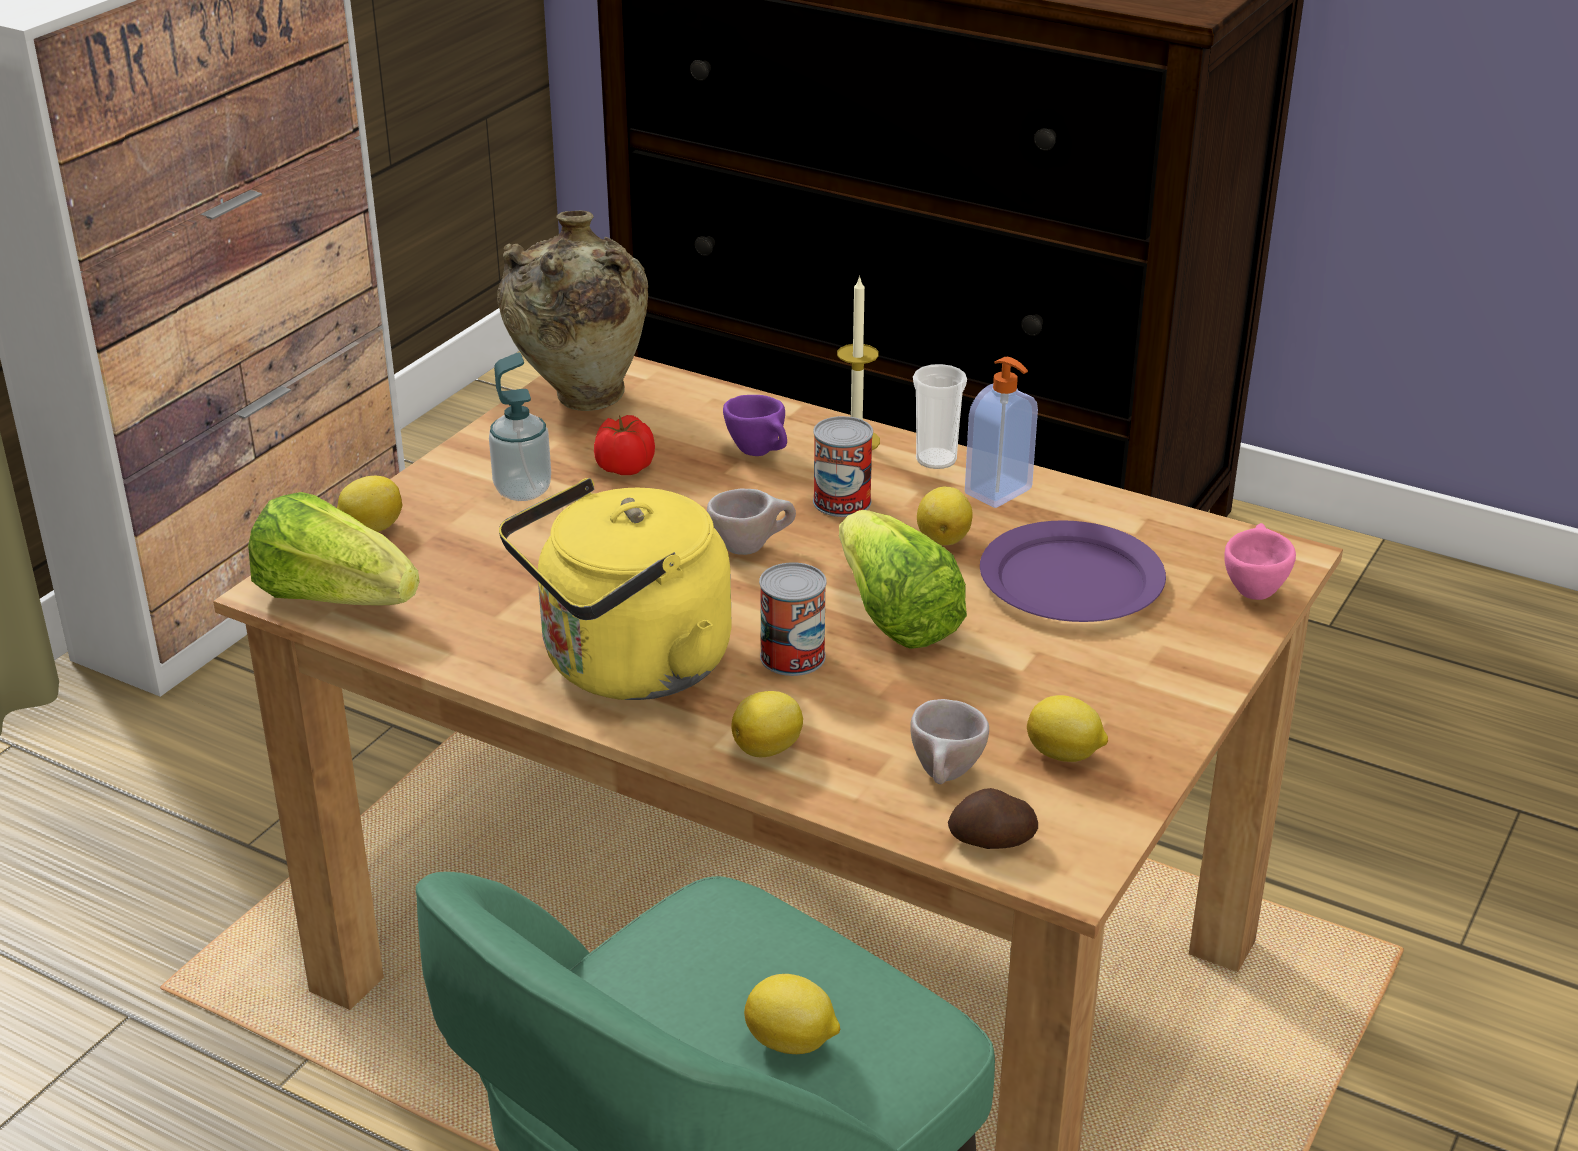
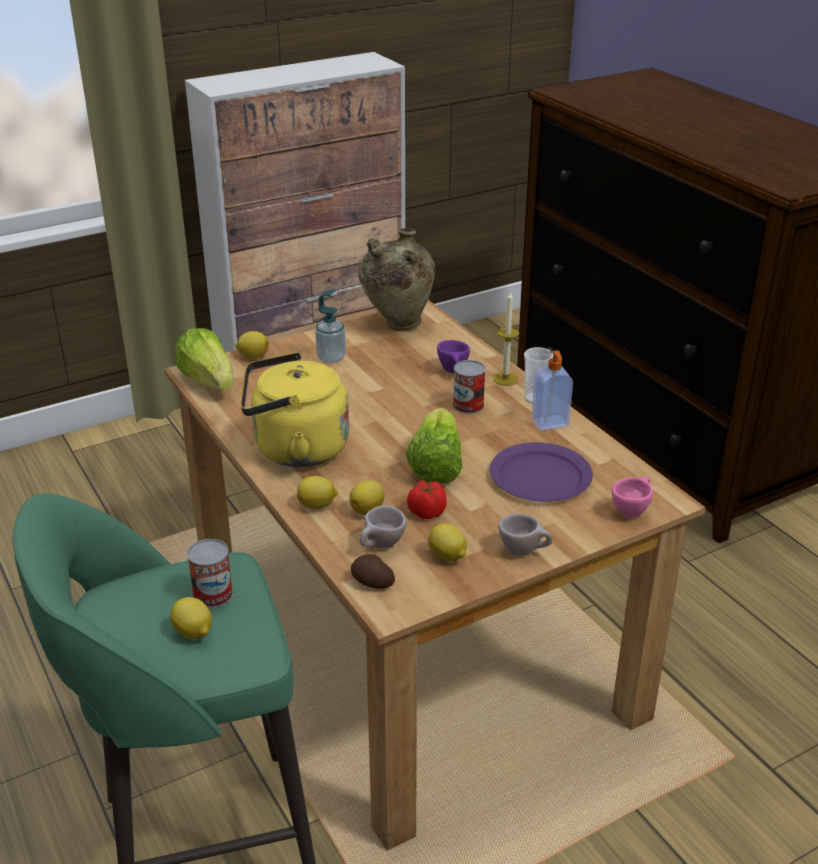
camera: 30 degrees right, 0 degrees up
tomato [594,415,655,475] -> tomato moved to [407,480,447,519]
beige cup [707,488,796,555] -> beige cup moved to [498,514,553,556]
can [759,563,826,676] -> can moved to [187,539,233,608]
lemon [917,487,973,545] -> lemon moved to [349,480,385,515]

